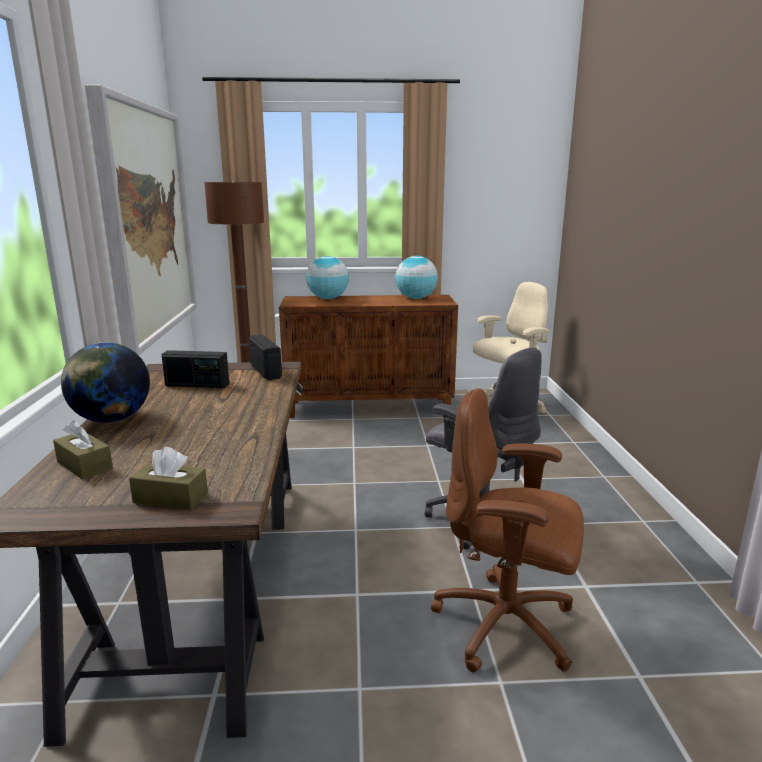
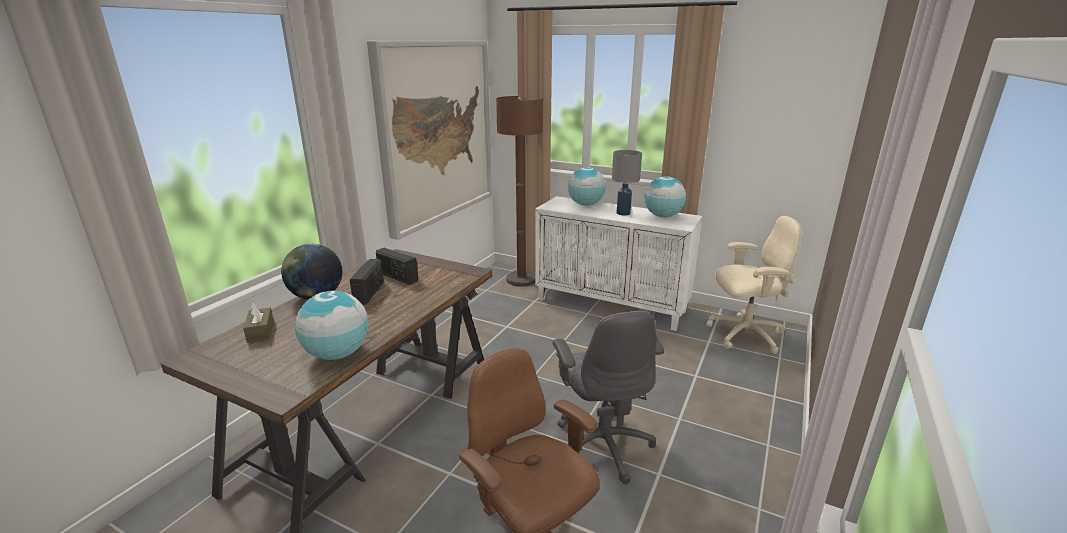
camera: 30 degrees right, 5 degrees up
brown tissue box [129,447,208,510] -> none
radio [249,334,282,380] -> radio moved to [350,259,384,305]
brown cabinet [279,295,458,418] -> white cabinet [535,196,702,331]
none -> globe [295,291,369,360]
none -> grey table lamp [612,150,642,215]

